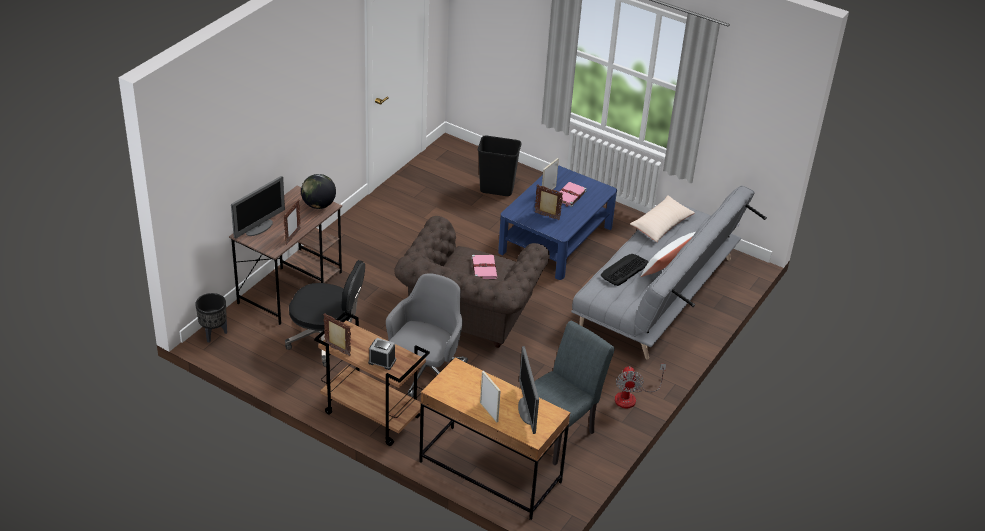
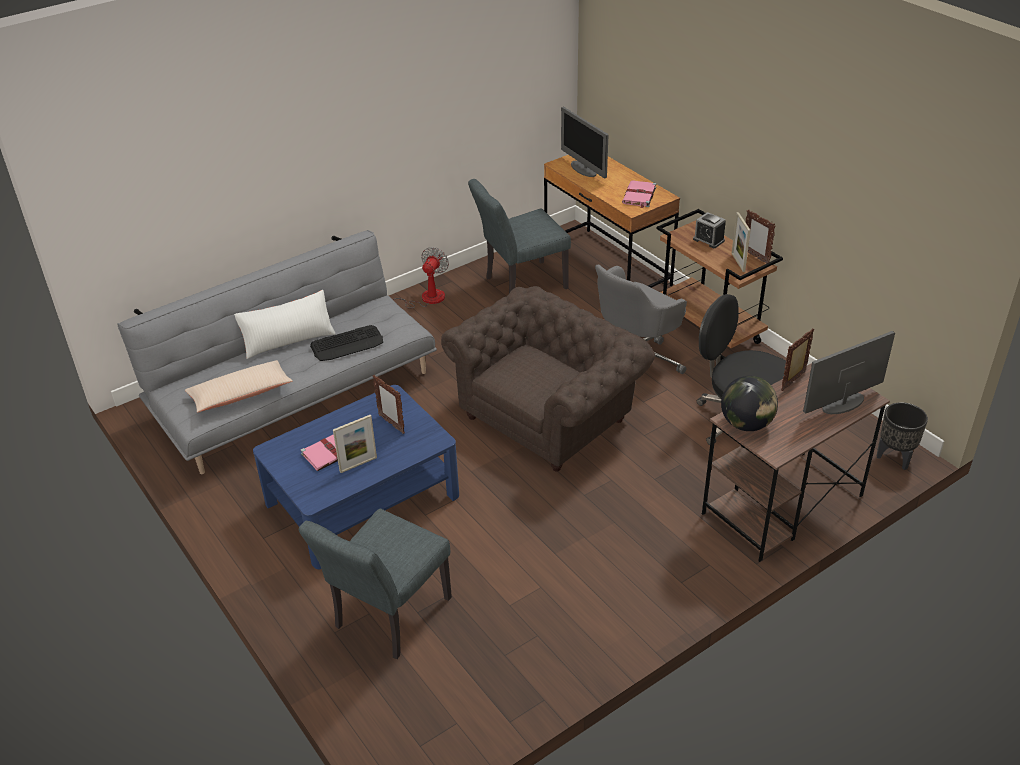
camera: 155 degrees left, 0 degrees up
pink book [472,255,498,279] -> pink book moved to [622,180,656,208]
black trash can [478,136,521,196] -> grey chair [299,509,452,659]
picture frame [480,371,501,423] -> picture frame moved to [732,212,751,272]
monitor [518,346,539,434] -> monitor turned 135 degrees clockwise [561,107,608,179]

